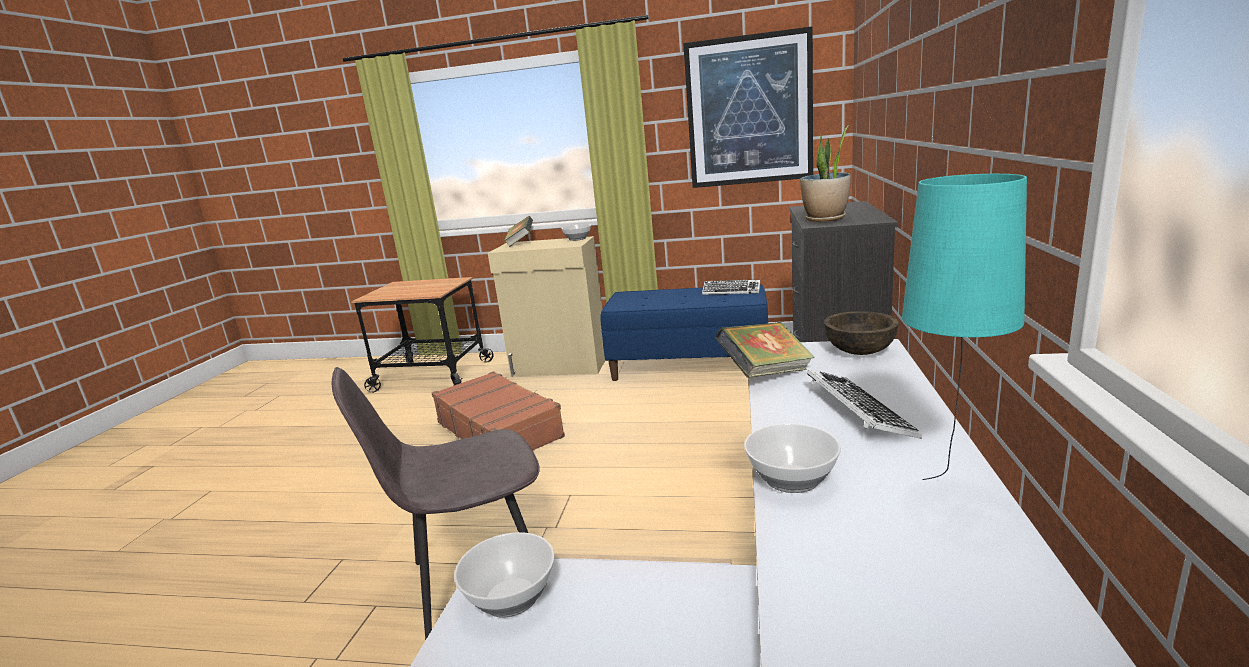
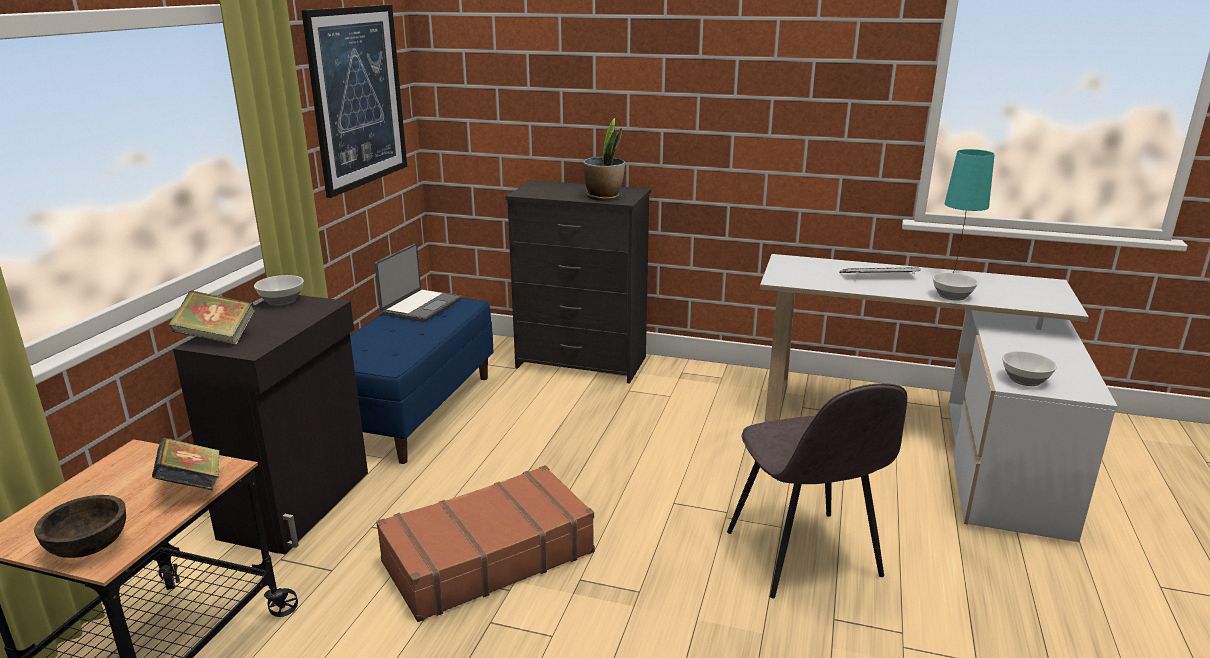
camera: 85 degrees left, 5 degrees up
beige cabinet [488,236,605,376] -> black cabinet [173,295,368,554]
keyboard [702,280,760,295] -> laptop [375,244,462,322]
book [715,322,815,378] -> book moved to [152,438,219,490]
brown bowl [824,311,899,355] -> brown bowl moved to [34,495,126,558]

